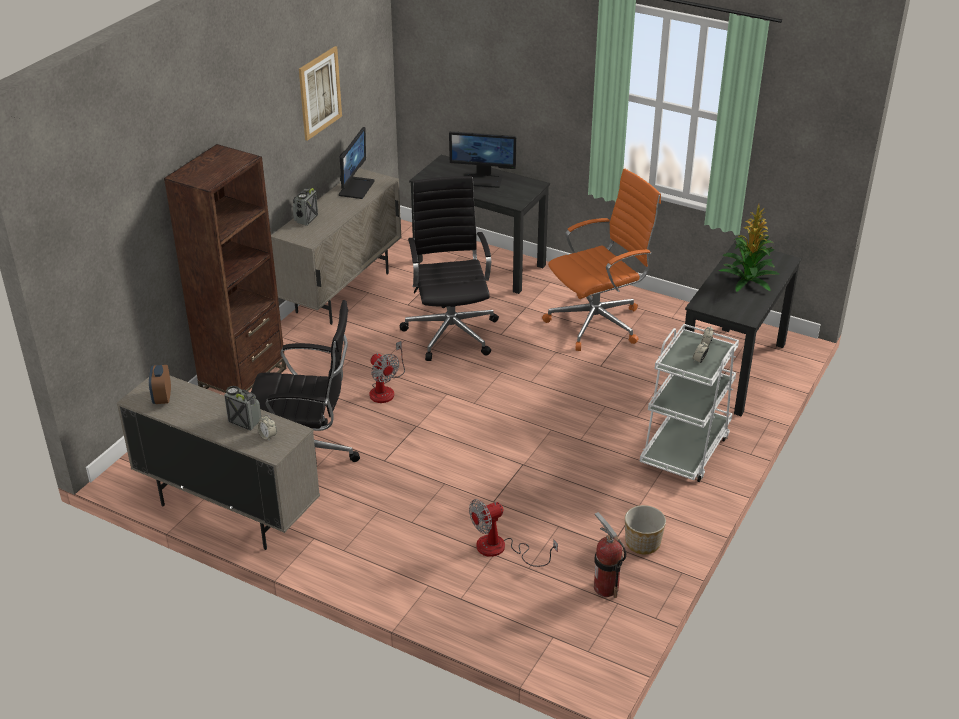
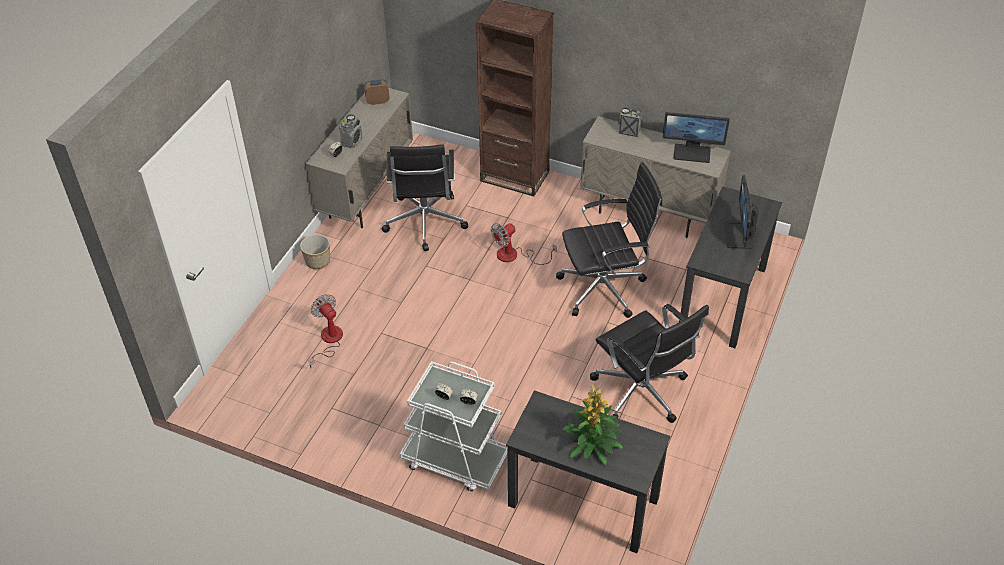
camera: 85 degrees right, 10 degrees up
picture [299,46,342,141] -> none
orange office chair [542,169,661,351] -> black office chair [590,304,709,423]
fire extinguisher [594,512,626,598] -> none
planter [625,505,666,554] -> planter moved to [300,234,330,269]

